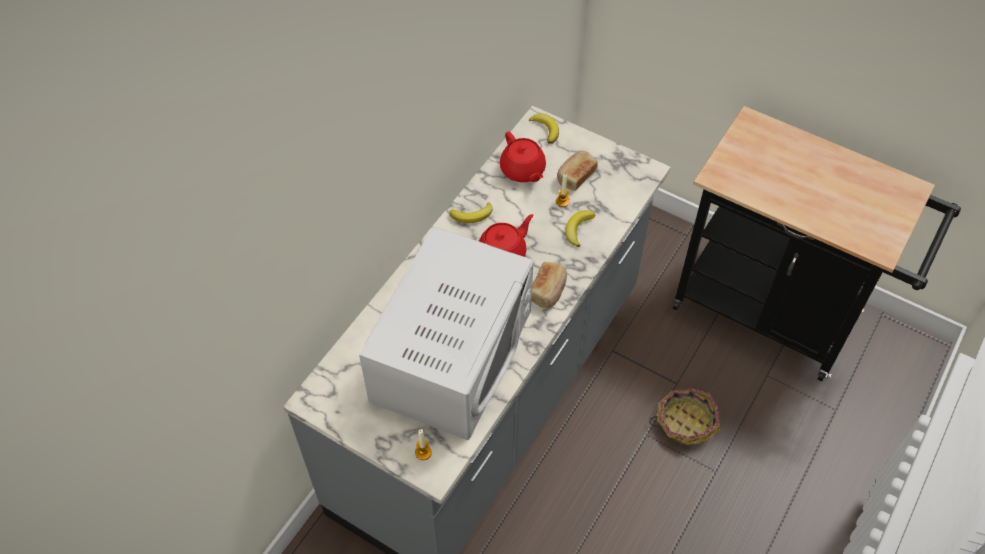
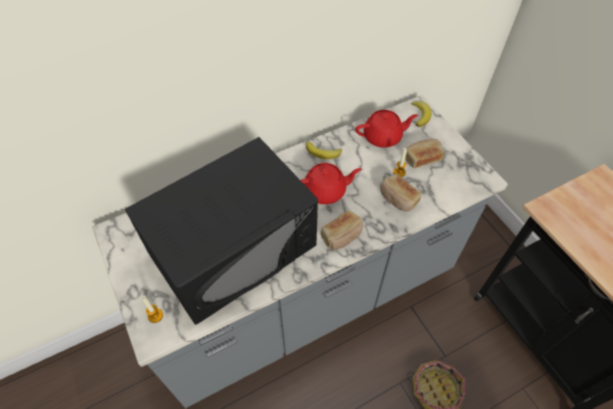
camera: 30 degrees right, 0 degrees up
white microwave [359,226,534,440] -> black microwave [125,137,318,325]
red teapot [500,132,546,182] -> red teapot turned 105 degrees counterclockwise [355,110,418,148]
banana [565,210,595,247] -> bread [380,174,421,212]

